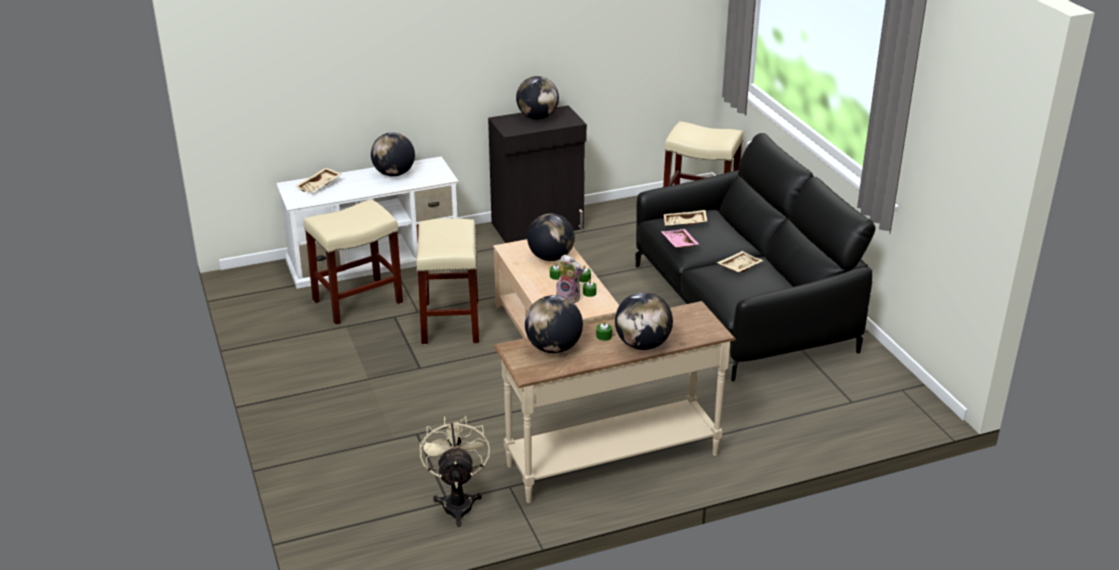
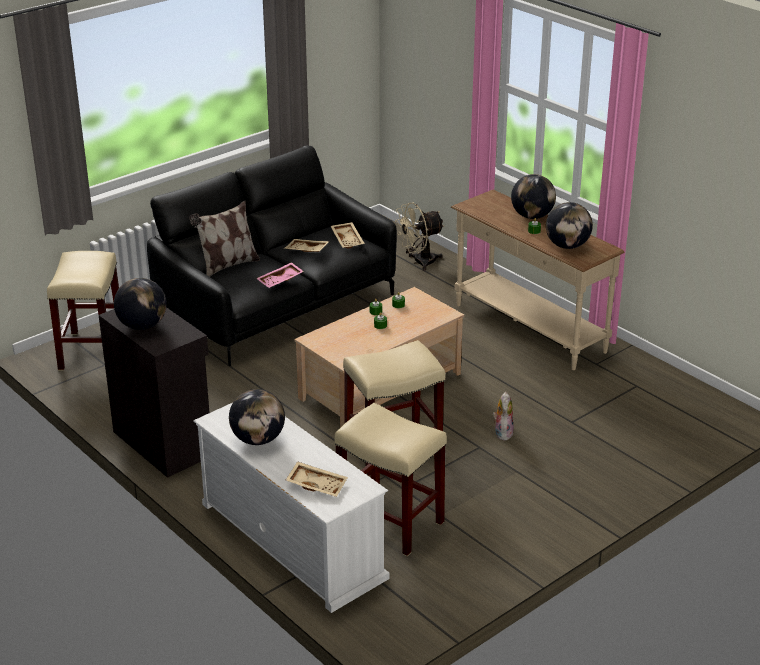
camera: 110 degrees left, 0 degrees up
beige fan [420,416,490,527] -> beige fan moved to [395,203,444,271]
globe [527,214,575,261] -> none
plush toy [556,254,584,303] -> plush toy moved to [493,392,514,441]
beige tray [664,210,707,226] -> beige tray moved to [331,222,365,249]
none -> pillow [189,201,260,277]

